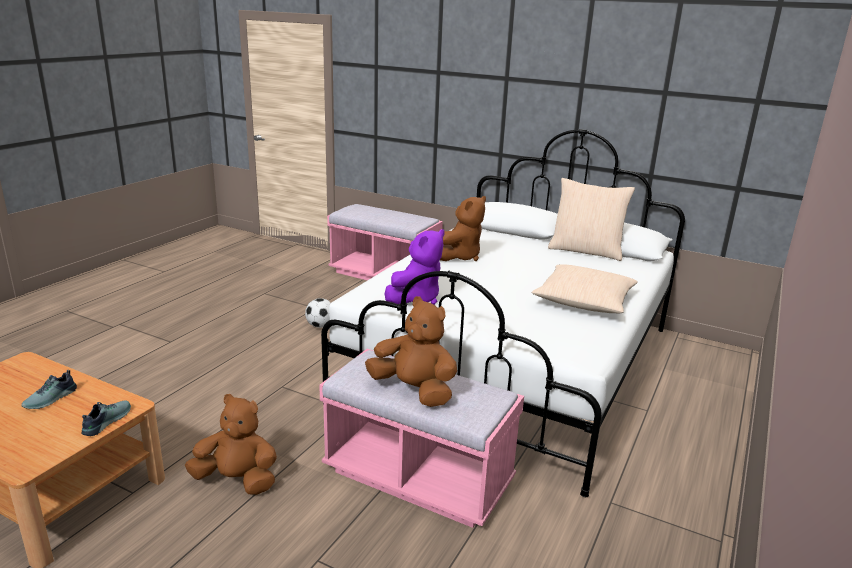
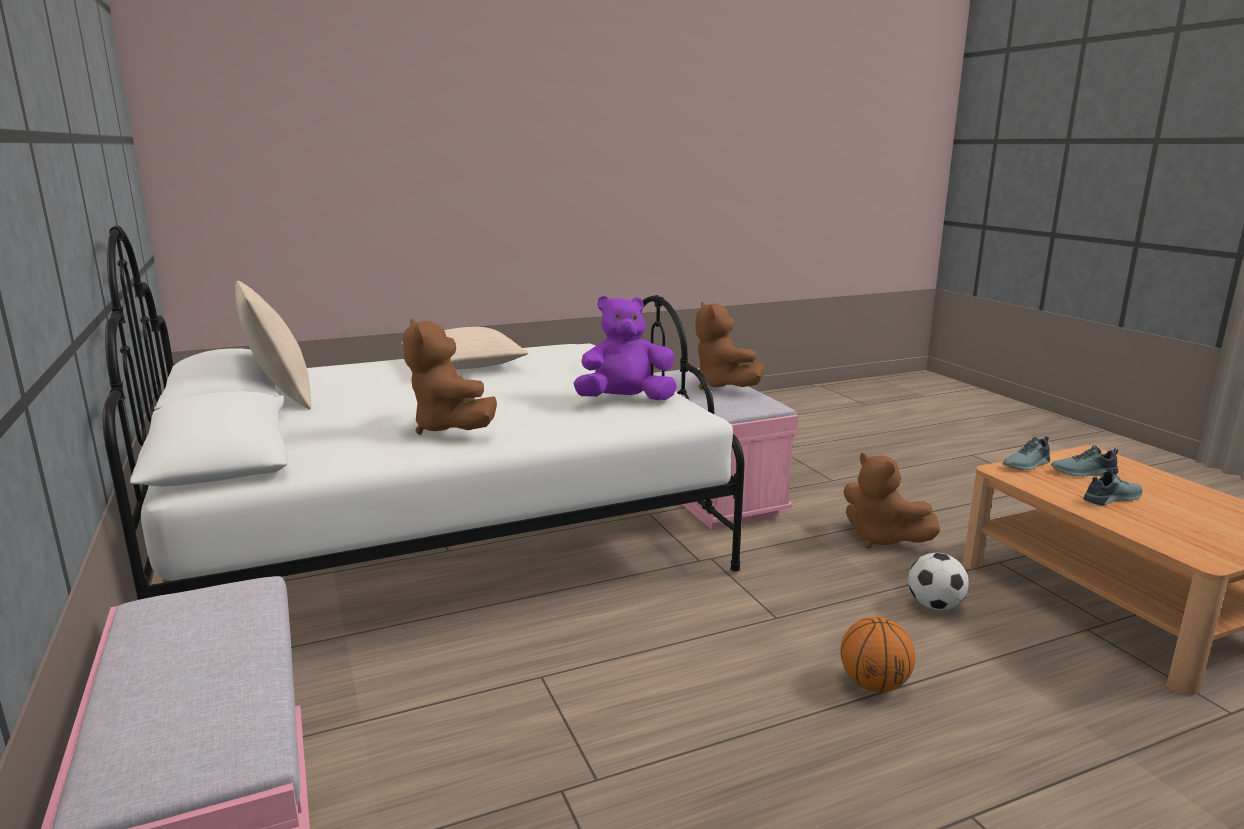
camera: 140 degrees left, 5 degrees down
football [305,298,331,328] -> football moved to [908,553,969,610]
brown plush toy [440,196,486,261] -> brown plush toy turned 105 degrees counterclockwise [403,319,497,435]
none -> basketball [840,617,915,692]
none -> shoe [1051,445,1118,477]

